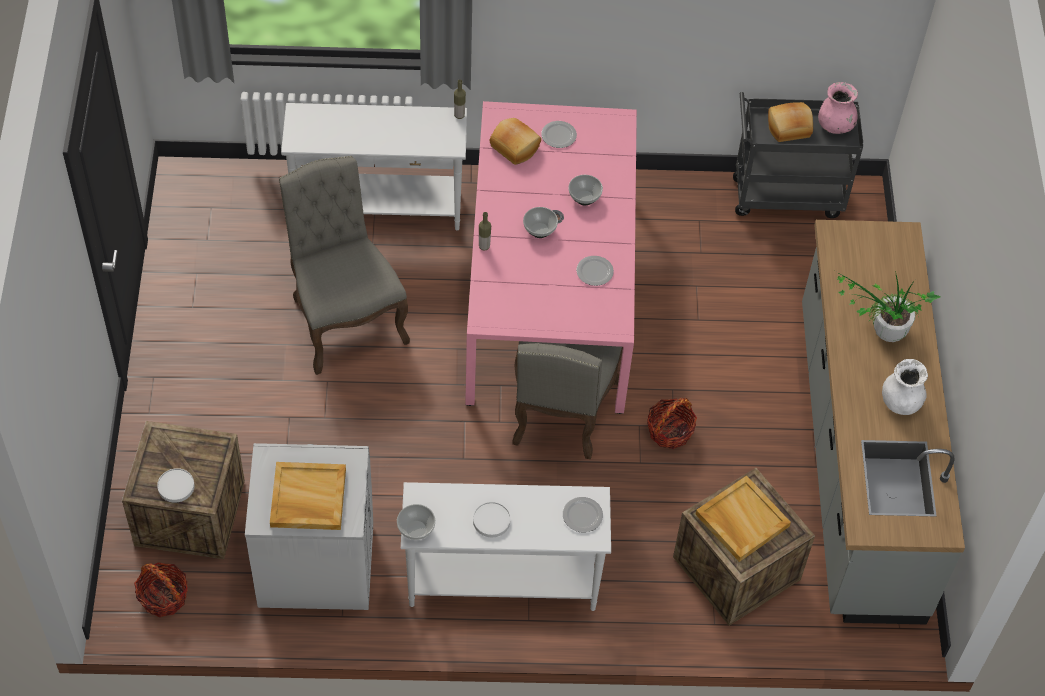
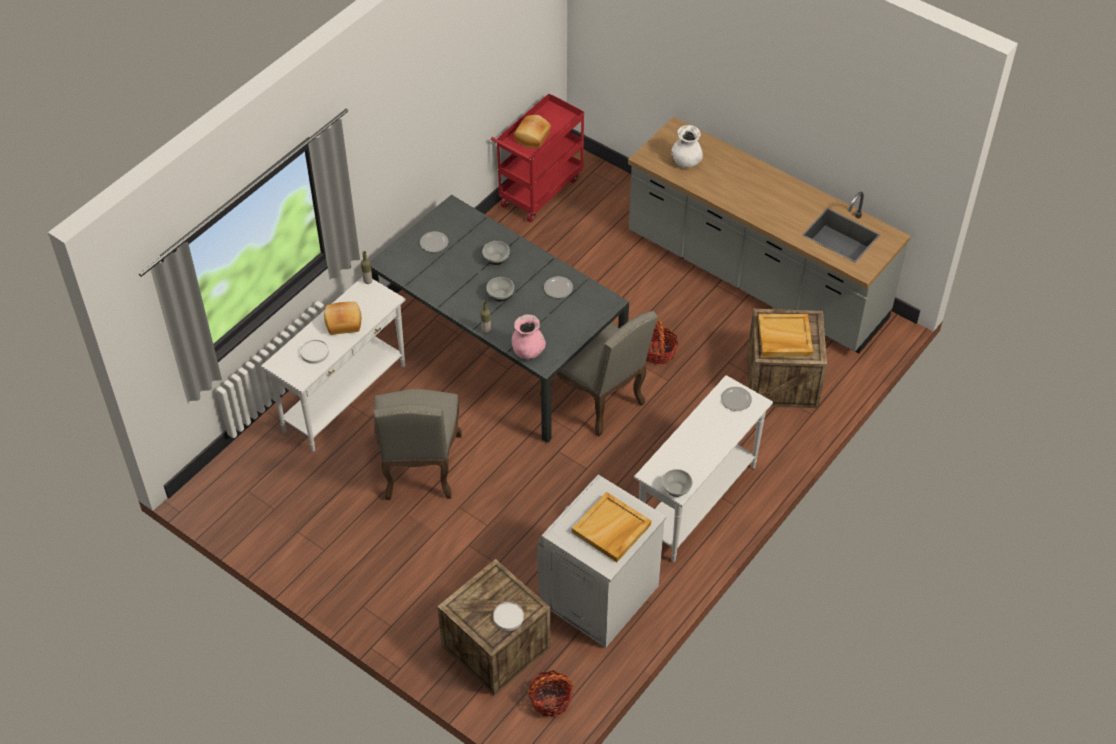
camera: 50 degrees left, 5 degrees down
grey chair [279,156,410,375] -> grey chair turned 105 degrees counterclockwise [373,389,462,500]
pink dining table [465,101,637,414] -> grey dining table [370,195,629,443]
white plate [473,502,511,537] -> white plate moved to [300,340,329,364]
bread [490,118,541,165] -> bread moved to [324,302,361,335]
grey cart [733,92,863,218] -> red cart [491,94,584,222]
pink vase [818,82,858,134] -> pink vase moved to [512,314,546,359]
potted plant [837,271,941,342] -> none
white vase [882,359,928,415] -> white vase moved to [671,125,703,168]

